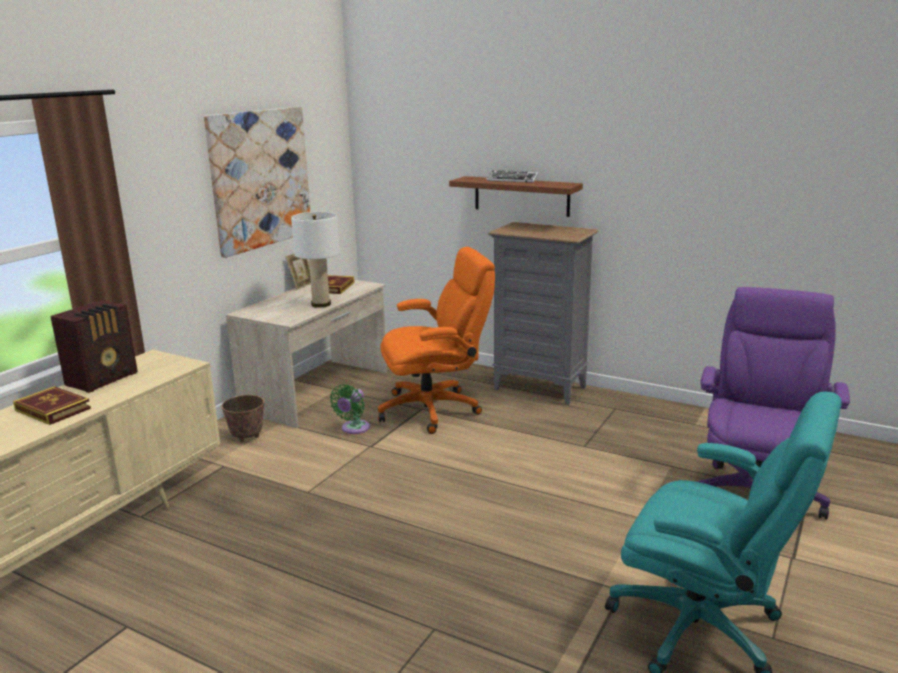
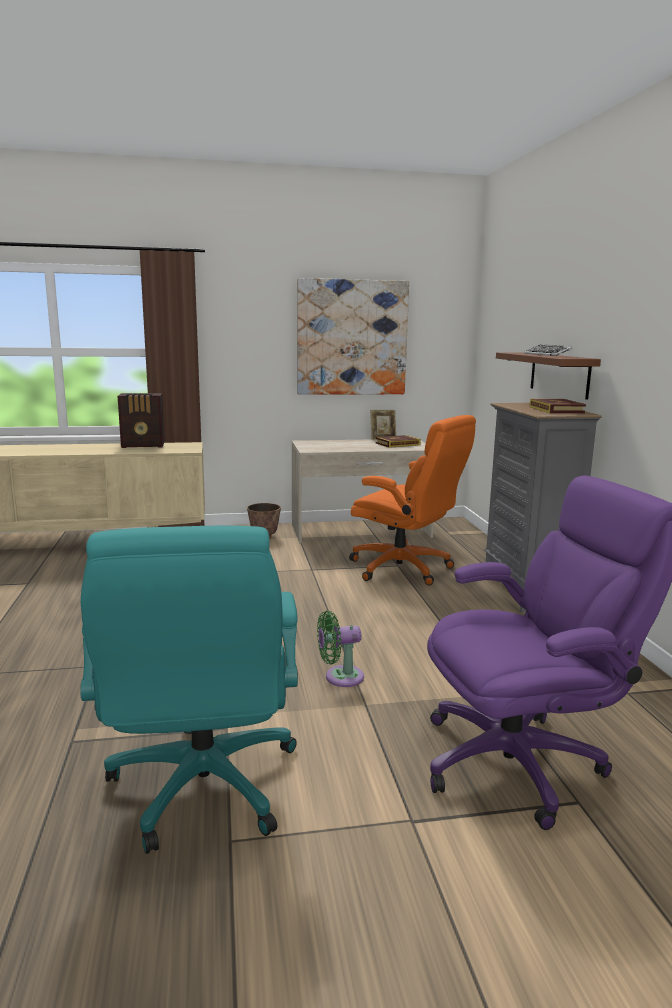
camera: 50 degrees right, 5 degrees down
book [13,386,91,425] -> book moved to [529,399,586,413]
white table lamp [291,212,340,308] -> none
green fan [330,384,370,434] -> green fan moved to [317,611,364,687]

